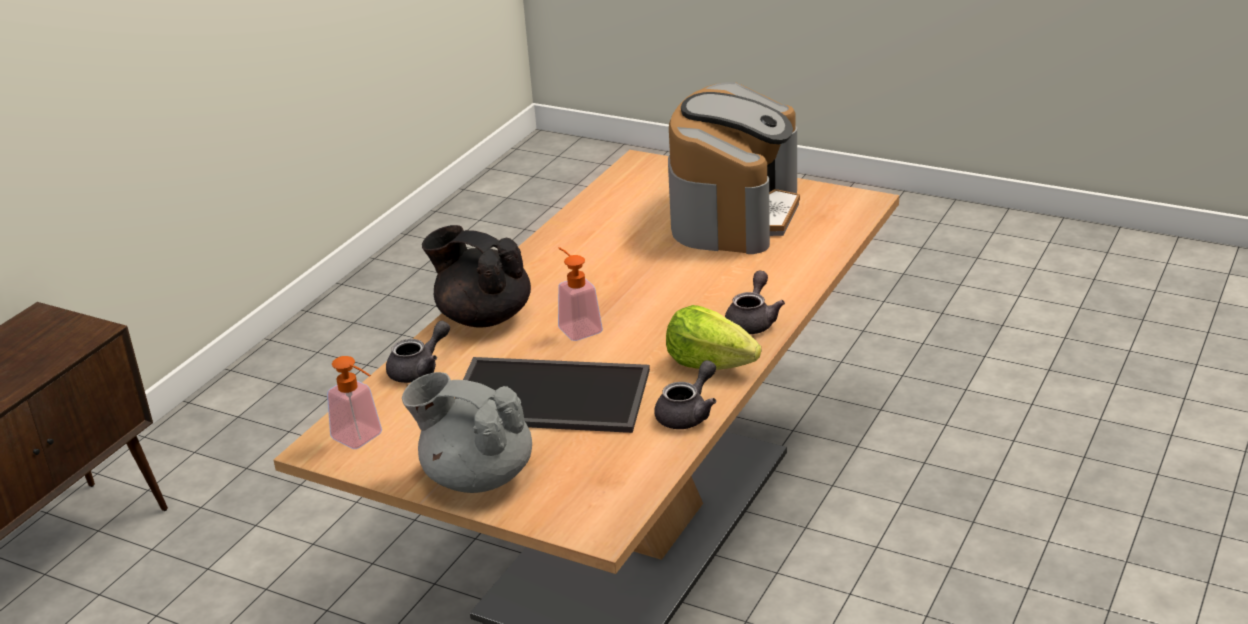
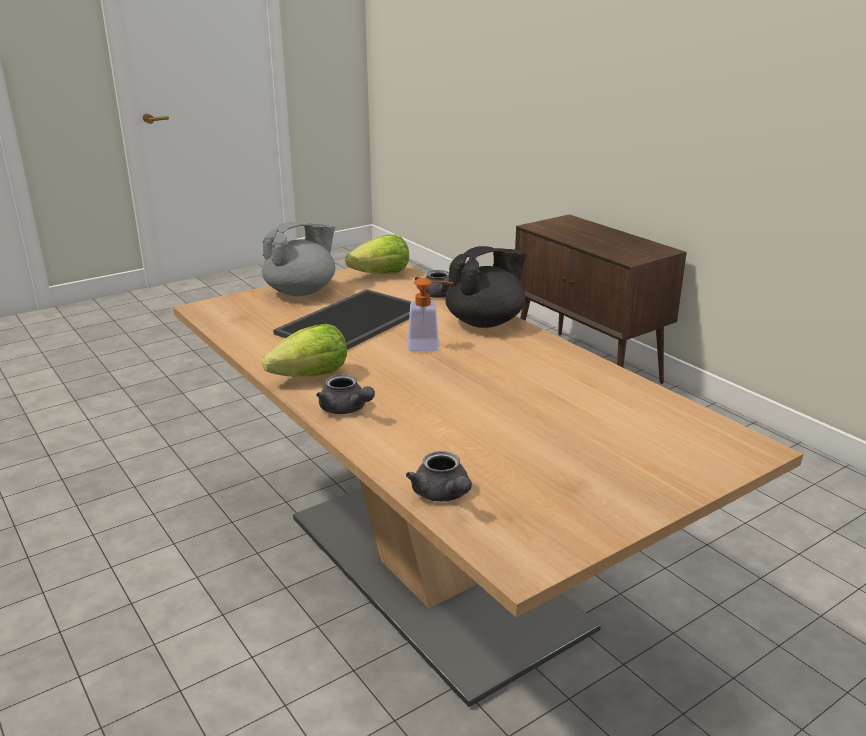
camera: 115 degrees right, 5 degrees down
soap dispenser [327,356,382,449] -> lettuce [345,234,409,274]
grey teapot [654,360,716,429] -> grey teapot moved to [406,451,472,502]
coffee machine [668,82,800,254] -> none

